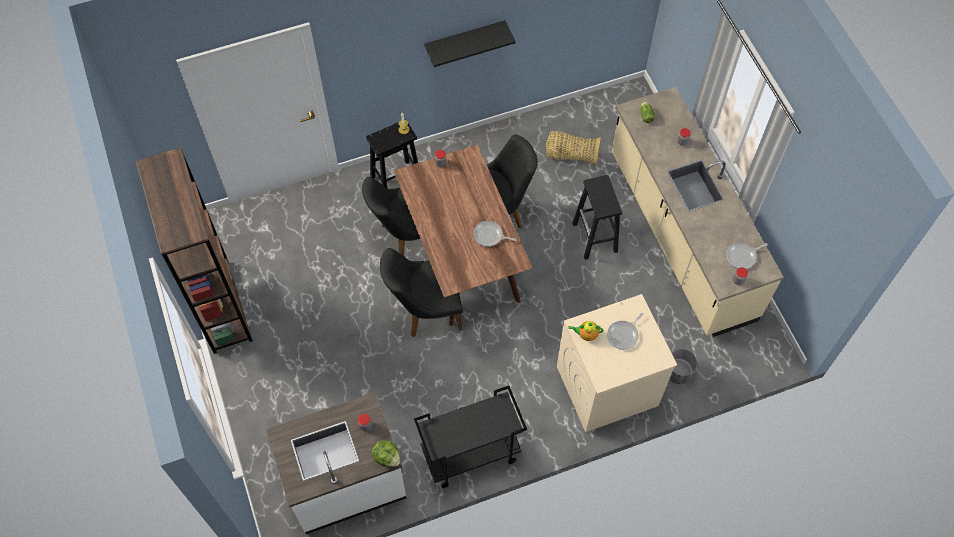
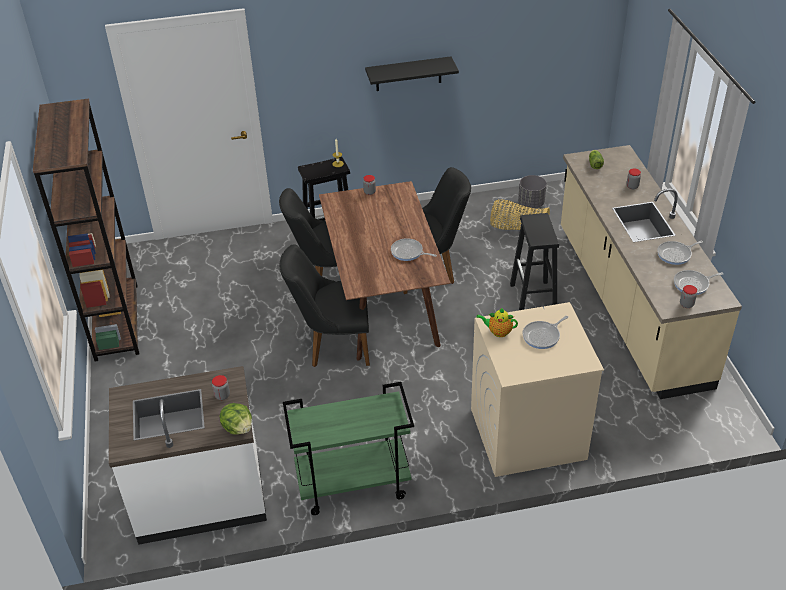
camera: 10 degrees right, 20 degrees down
black cart [414,386,527,488] -> green cart [283,382,414,515]
grey planter [669,349,697,384] -> grey planter moved to [518,175,547,208]
none -> frying pan [657,241,703,265]

